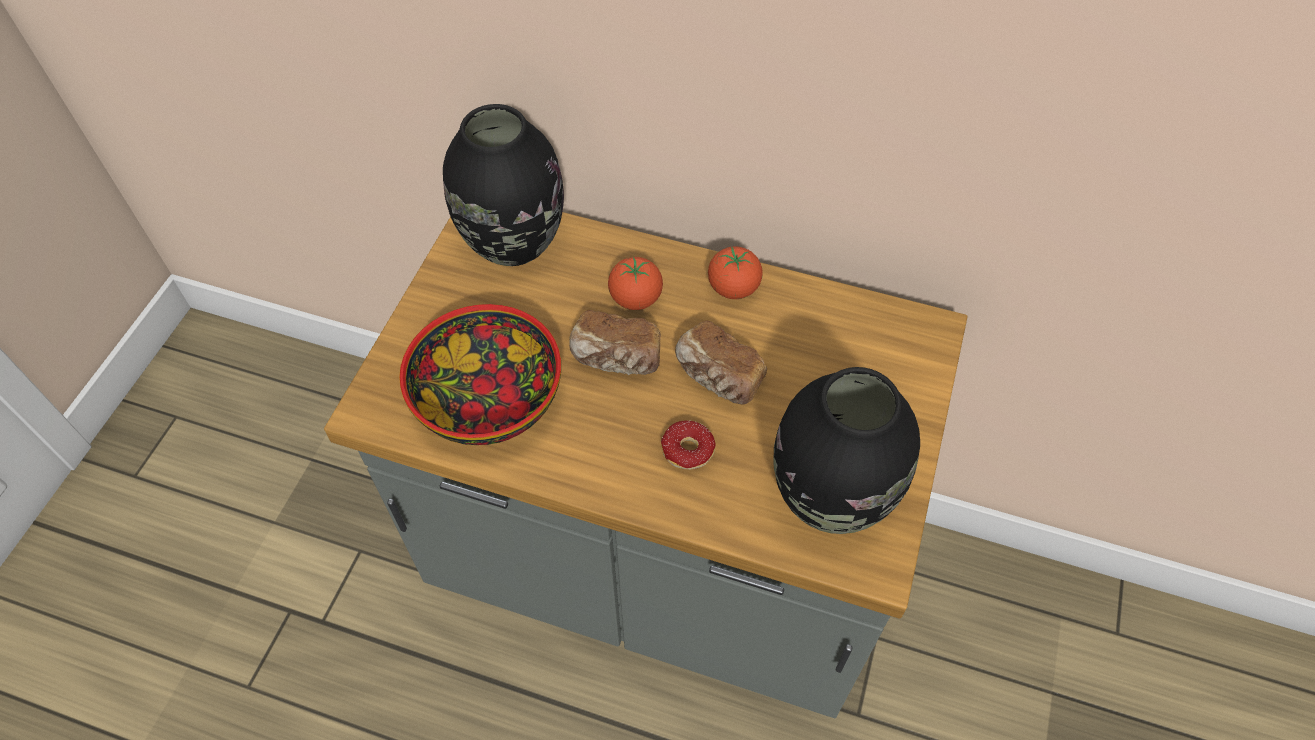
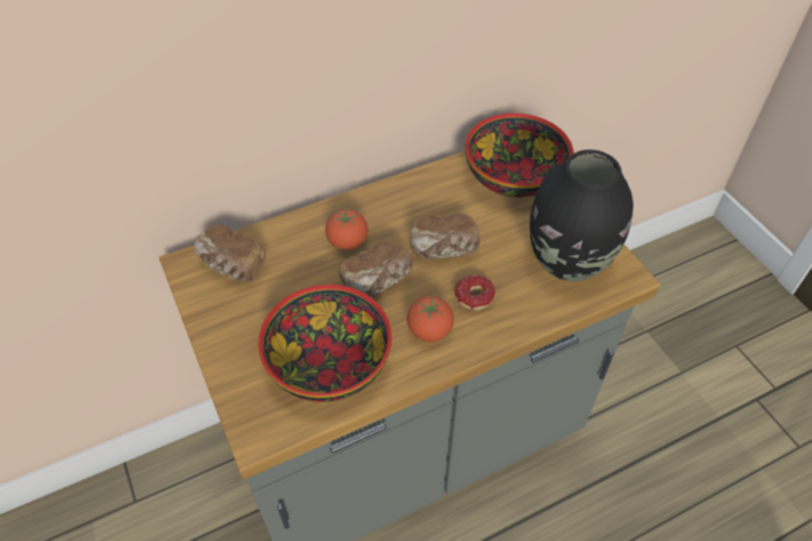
camera: 45 degrees left, 5 degrees down
black vase [443,104,564,266] -> bread [194,224,266,282]
tomato [708,246,763,299] -> tomato moved to [407,296,454,342]
none -> bowl [465,113,574,198]

